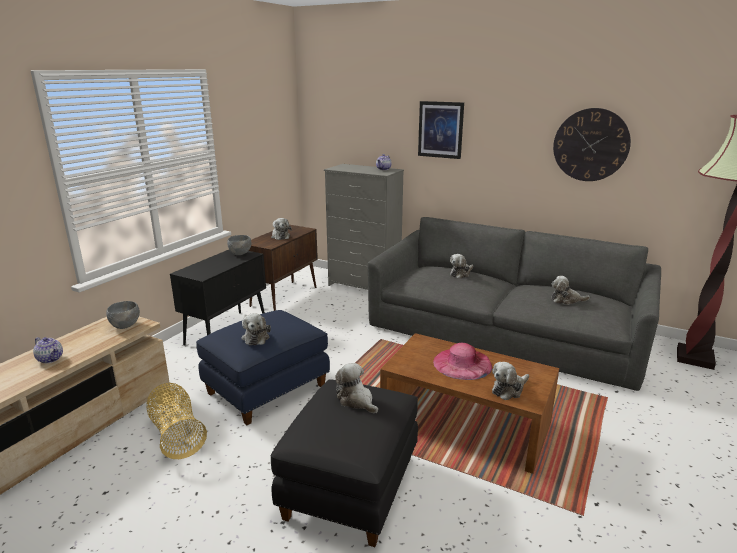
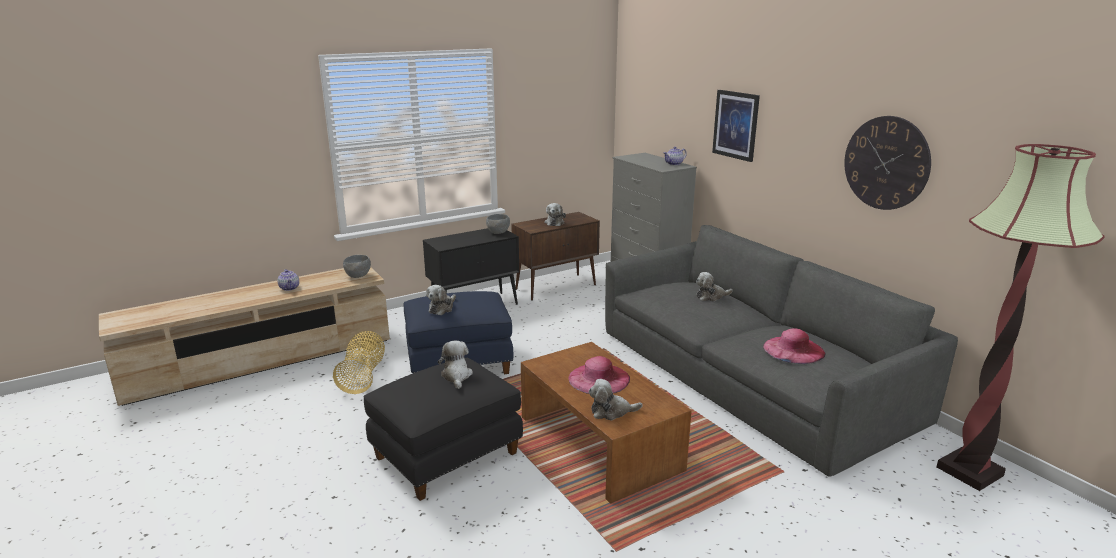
camera: 30 degrees right, 0 degrees up
plush toy [551,276,590,305] -> pink hat [763,328,826,364]

